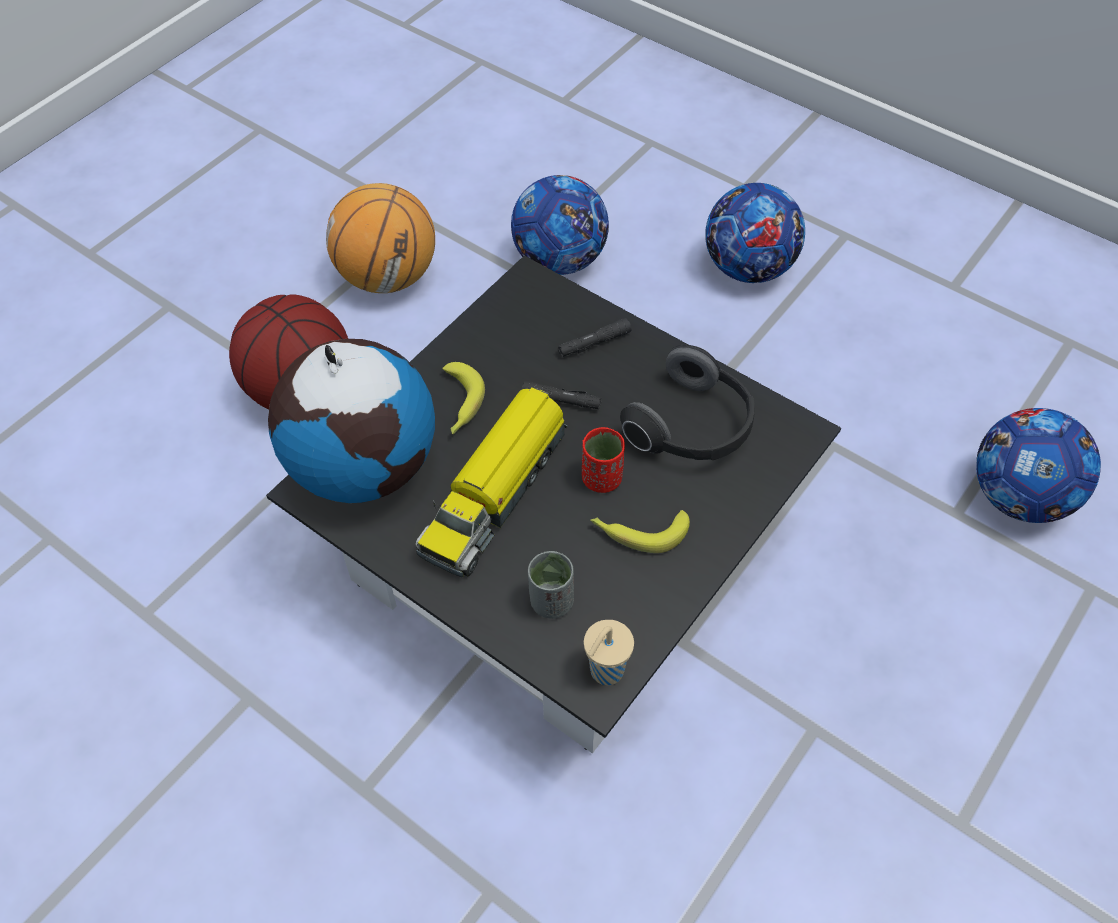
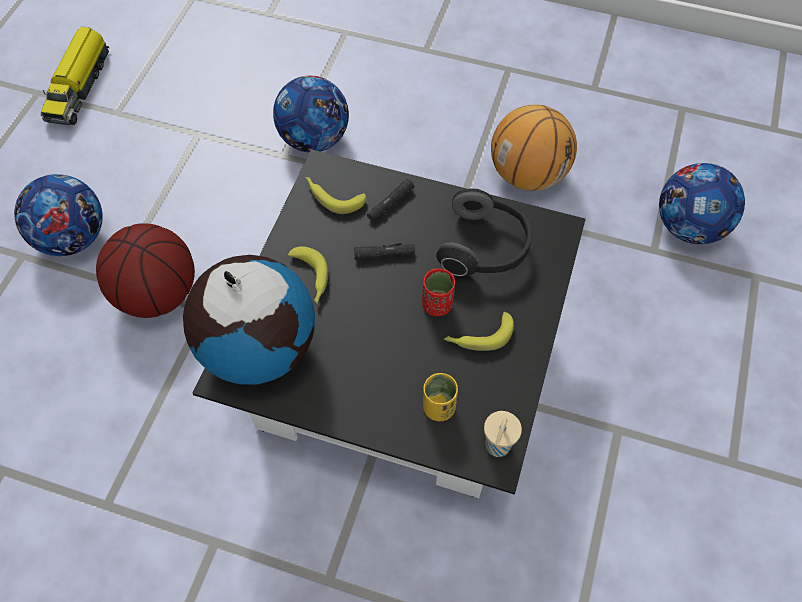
camera: 20 degrees left, 5 degrees up
basketball [326,183,435,293] -> basketball moved to [491,105,577,191]
toy truck [415,387,567,577] -> toy truck moved to [41,27,109,125]
grey cup [528,551,574,619] -> yellow cup [423,373,458,421]
football [705,183,805,283] -> football moved to [14,174,103,256]
none -> banana [305,177,366,214]

